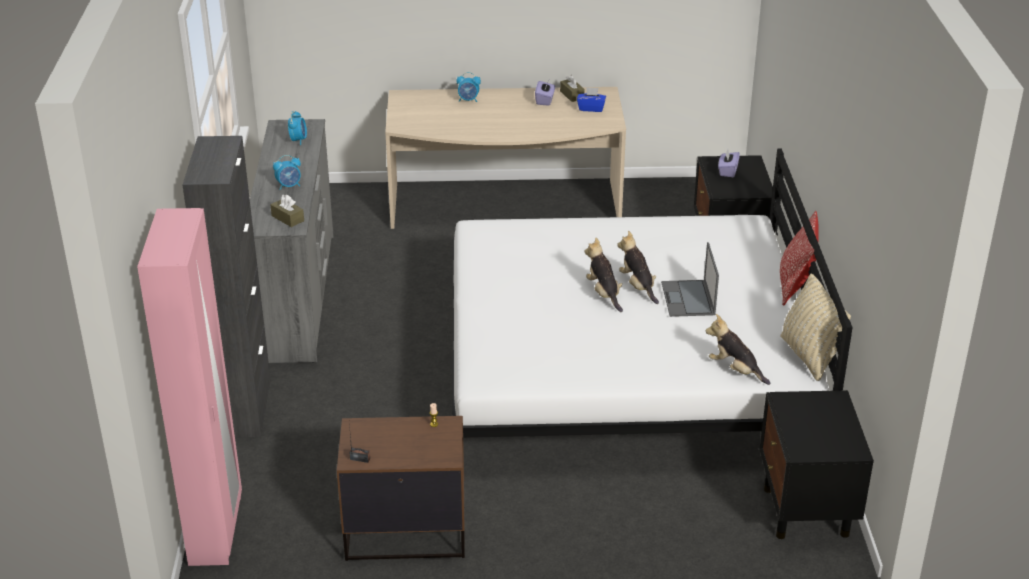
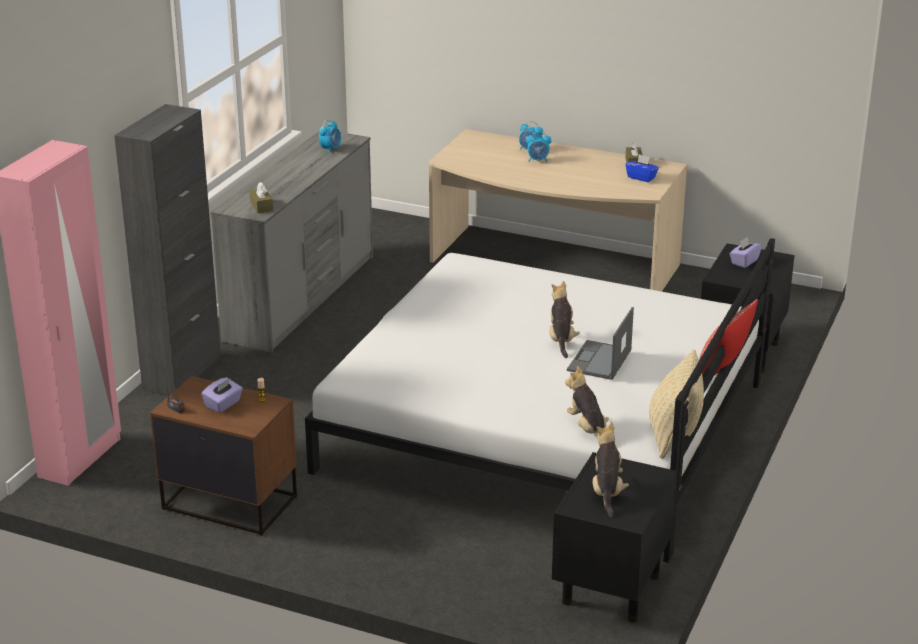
camera: 25 degrees right, 5 degrees down
alarm clock [273,155,301,190] -> alarm clock moved to [526,131,552,162]
purple tissue box [535,81,555,105] -> purple tissue box moved to [201,377,243,413]
plush toy [584,238,623,312] -> plush toy moved to [593,422,629,517]

